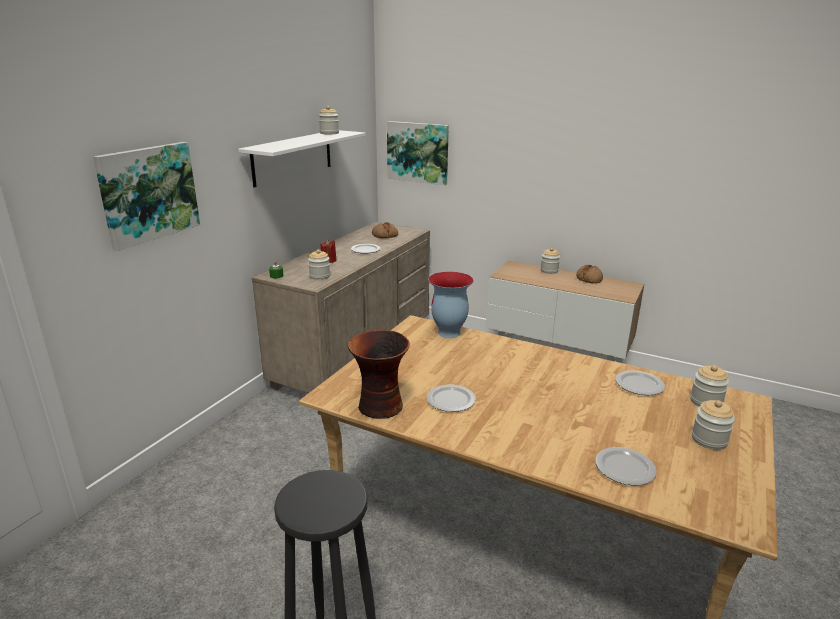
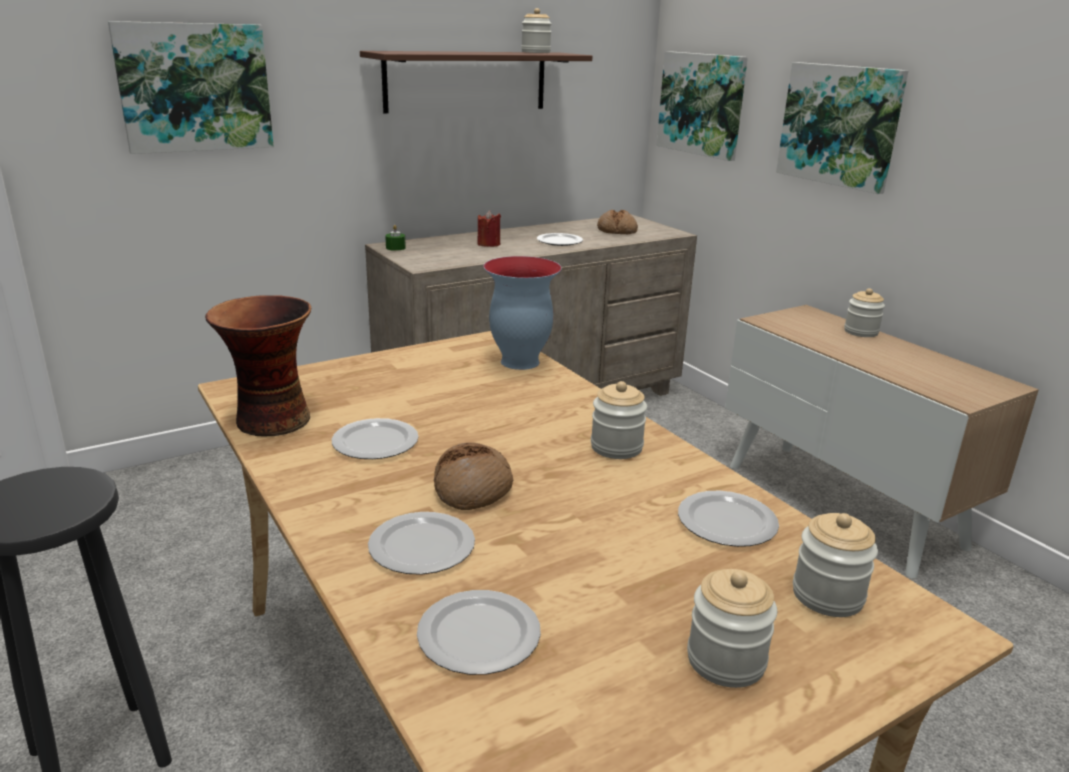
camera: 30 degrees right, 0 degrees up
white shelf [238,130,366,188] -> brown shelf [360,51,592,113]
jar [308,249,330,280] -> jar moved to [591,381,647,459]
bread [576,265,603,283] -> bread moved to [434,442,513,510]
none -> plate [368,512,475,575]
none -> picture [776,62,909,194]

